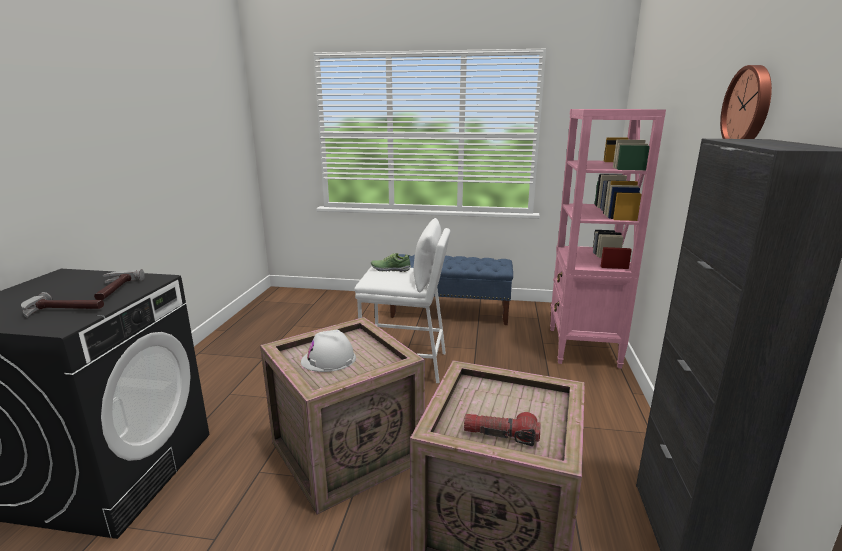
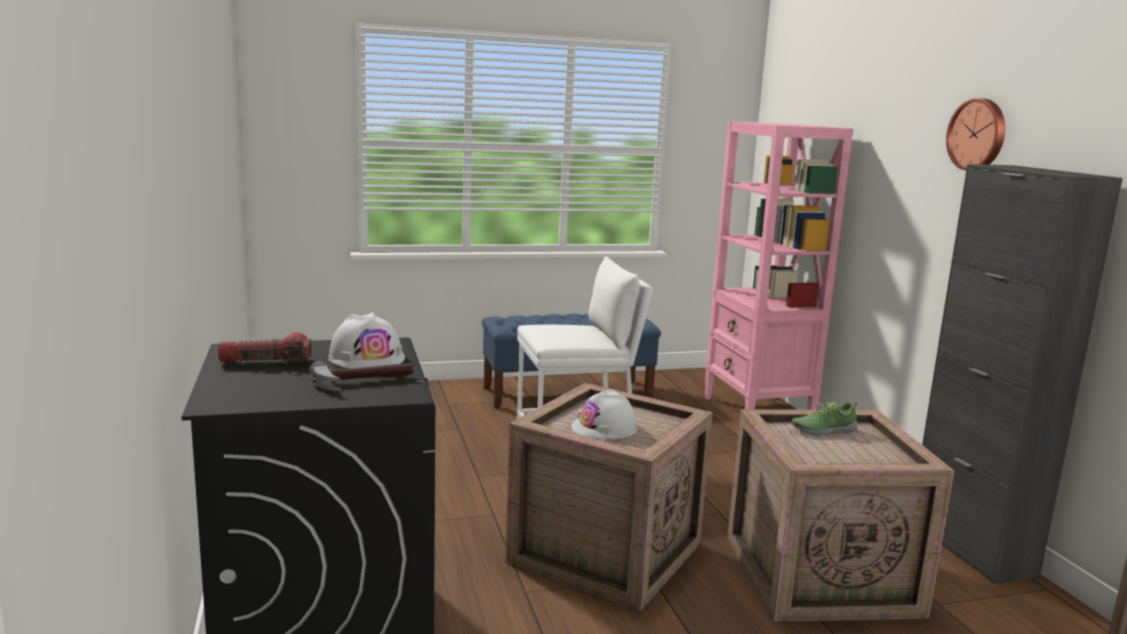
camera: 25 degrees left, 5 degrees down
hammer [94,269,145,300] -> white hard hat [328,312,405,369]
shoe [371,253,411,272] -> shoe moved to [792,401,858,436]
flashlight [464,412,540,446] -> flashlight moved to [218,332,312,363]

